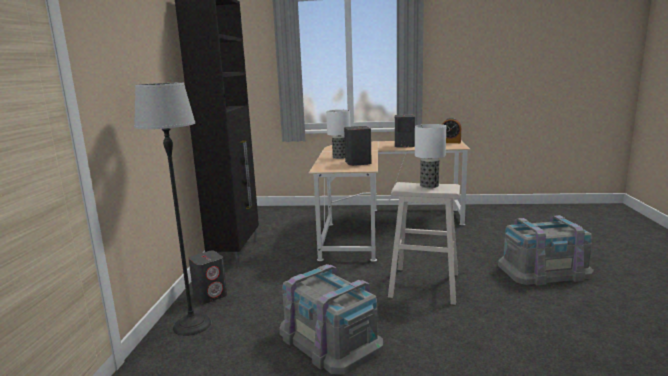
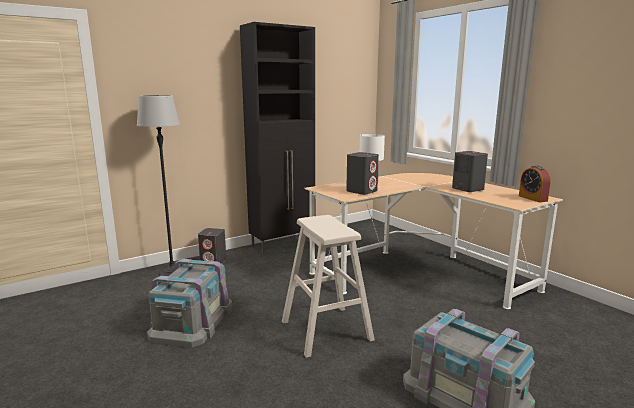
camera: 50 degrees right, 0 degrees up
table lamp [415,124,446,188] -> none

